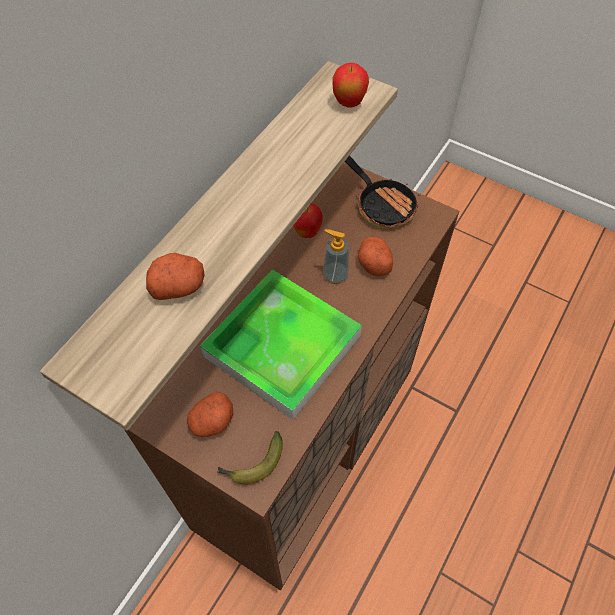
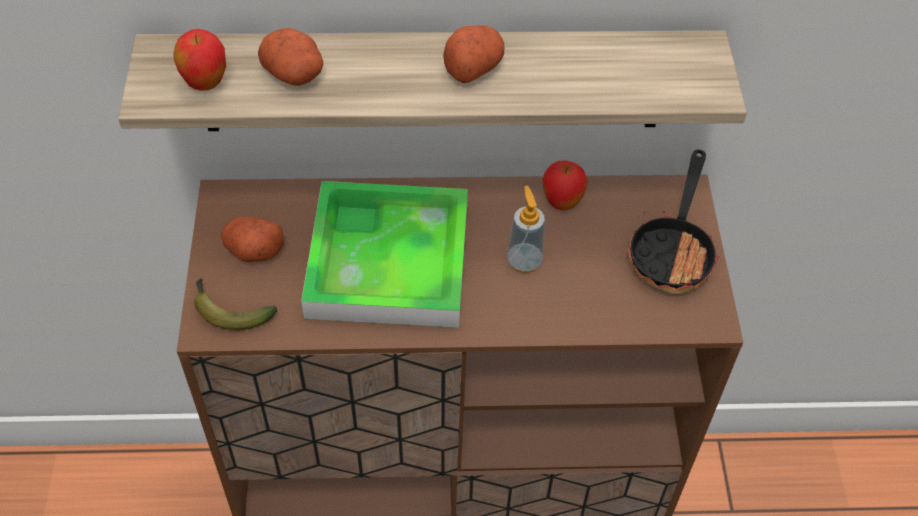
camera: 55 degrees right, 5 degrees down
apple [332,63,369,108] -> apple moved to [173,29,226,91]
potato [358,237,393,276] -> potato moved to [443,25,504,83]

